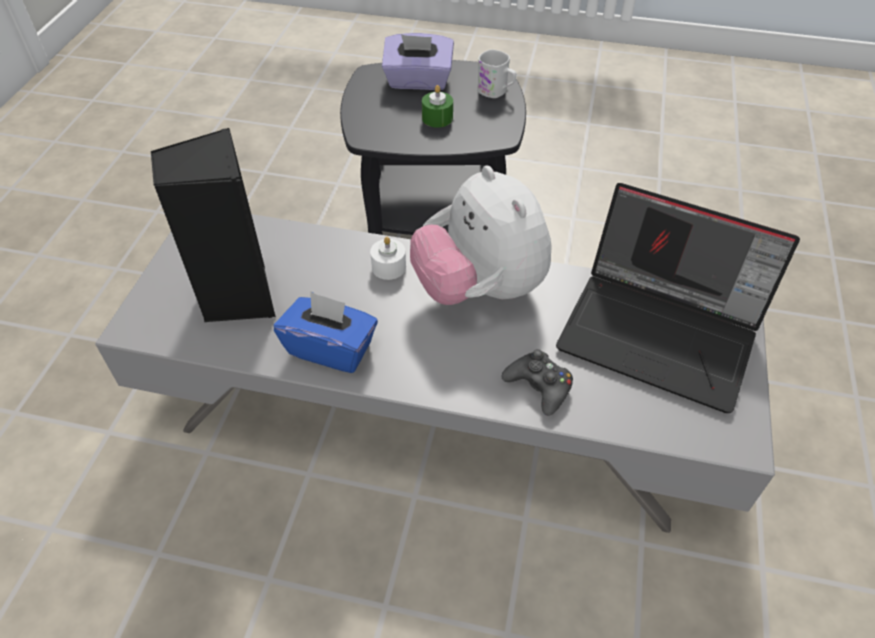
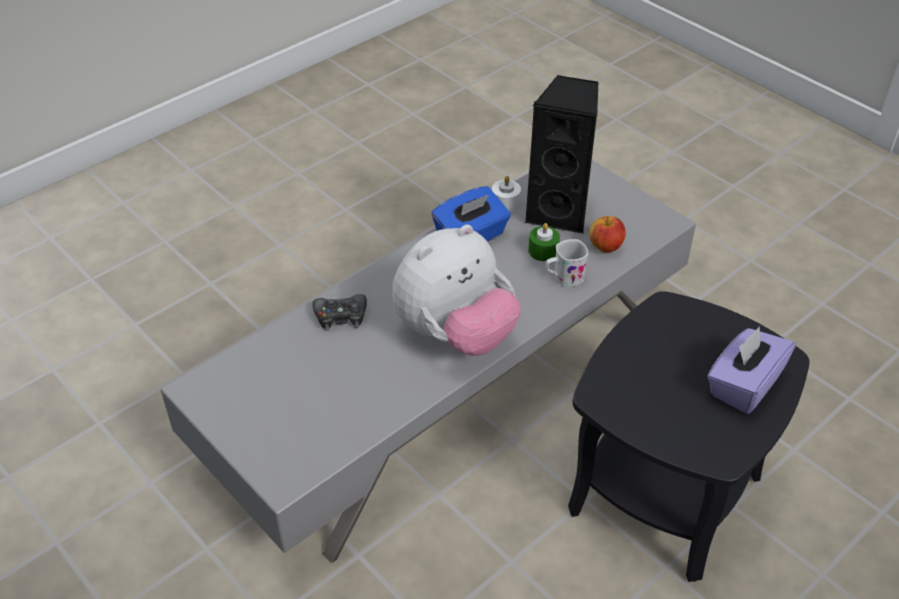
camera: 125 degrees right, 5 degrees down
white candle [370,237,406,280] -> white candle moved to [492,176,521,212]
plush toy [410,166,552,305] -> plush toy turned 135 degrees clockwise [392,225,521,356]
green candle [422,85,453,128] -> green candle moved to [528,223,560,261]
white mug [477,49,517,98] -> white mug moved to [545,239,588,287]
laptop [556,183,800,413] -> none
none -> apple [589,216,626,253]

